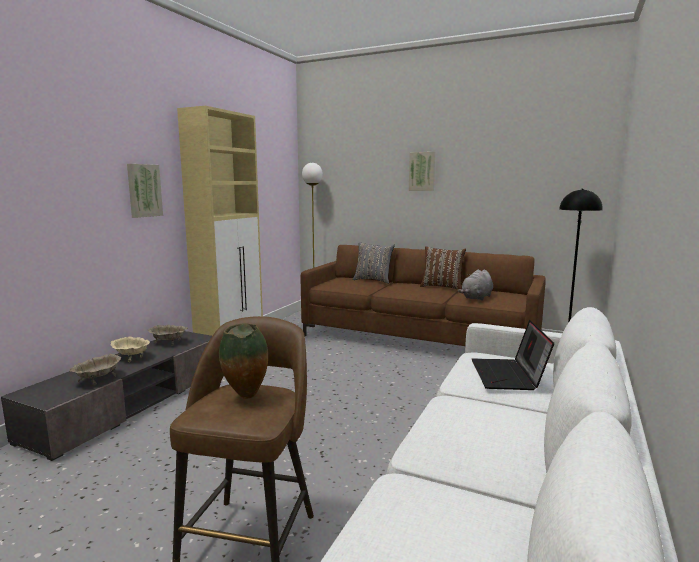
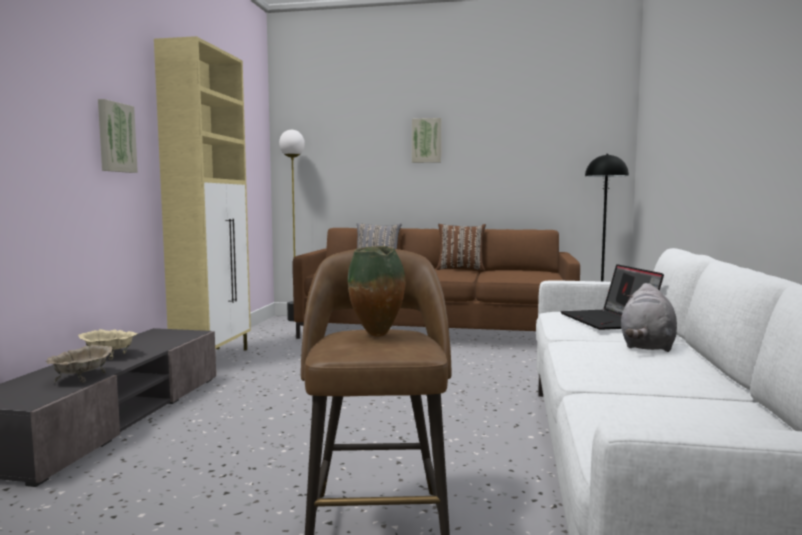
camera: 15 degrees left, 5 degrees down
beige bowl [148,325,188,346] -> none
grey plush toy [458,270,493,301] -> grey plush toy moved to [621,283,677,352]

